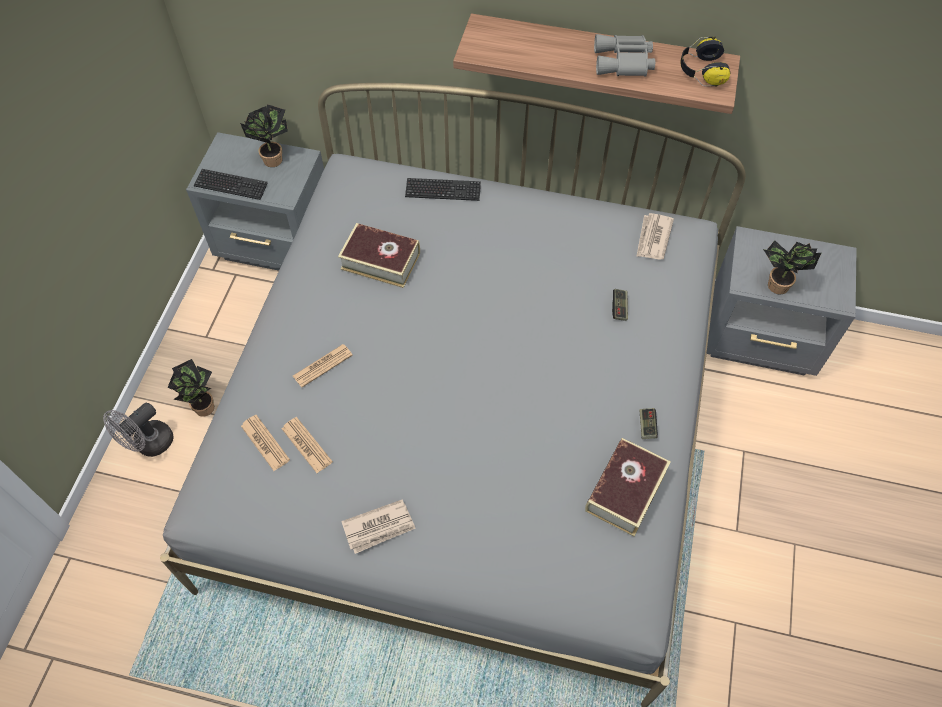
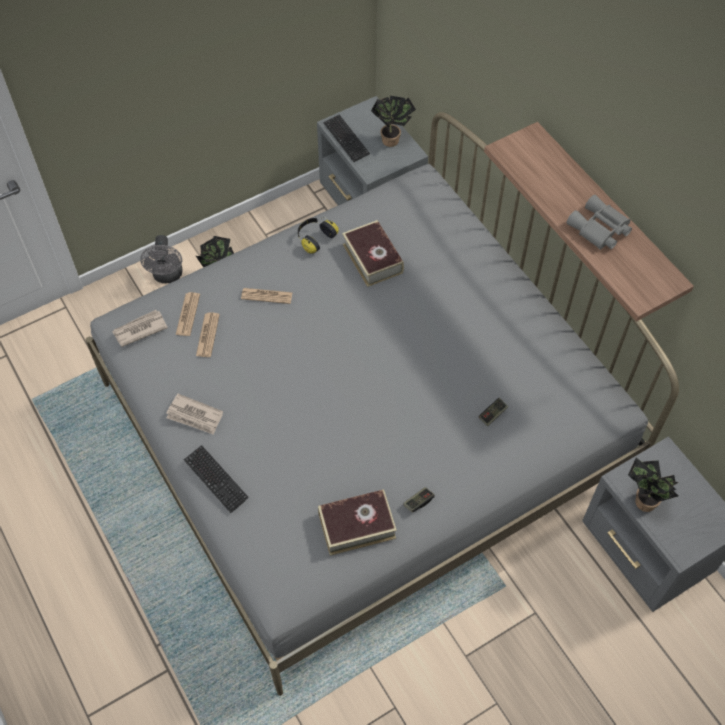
camera: 45 degrees right, 0 degrees up
grey fan [103,403,174,457] -> grey fan turned 90 degrees counterclockwise [140,235,183,283]
keyboard [405,178,481,201] -> keyboard moved to [184,445,249,513]
newspaper [636,213,674,260] -> newspaper moved to [112,310,168,347]
headphones [680,36,731,87] -> headphones moved to [298,217,338,254]

